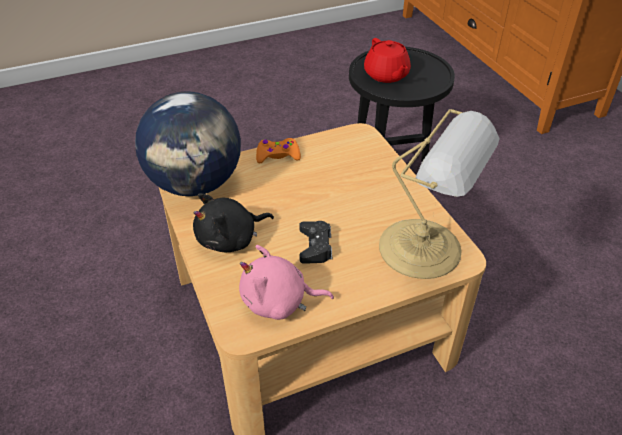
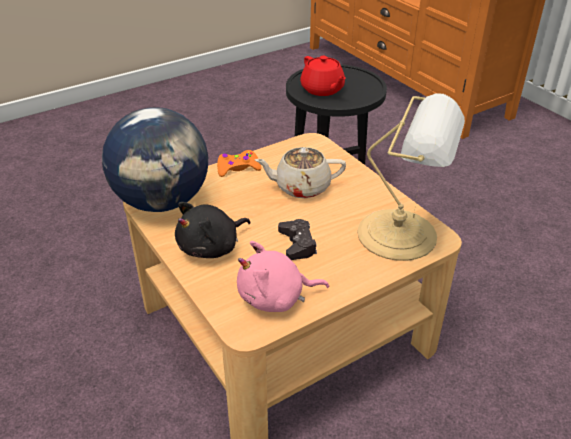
camera: 10 degrees left, 5 degrees down
none -> beige teapot [255,147,346,198]

